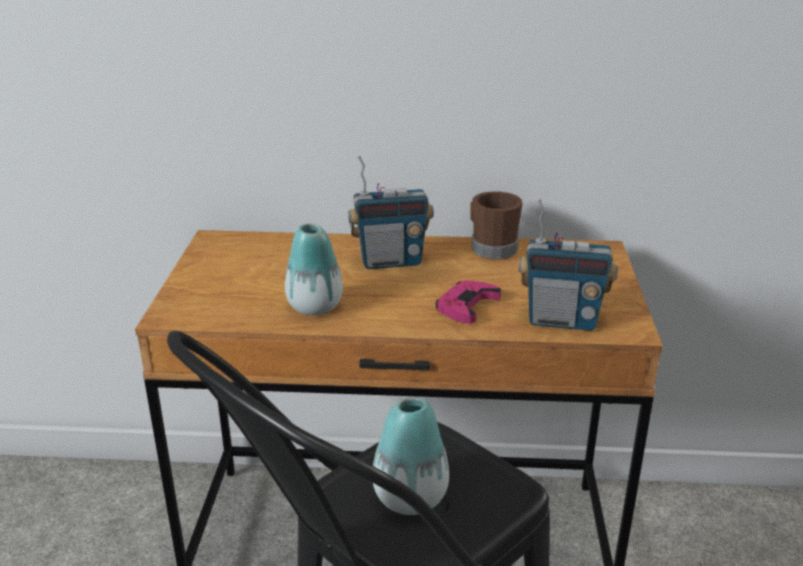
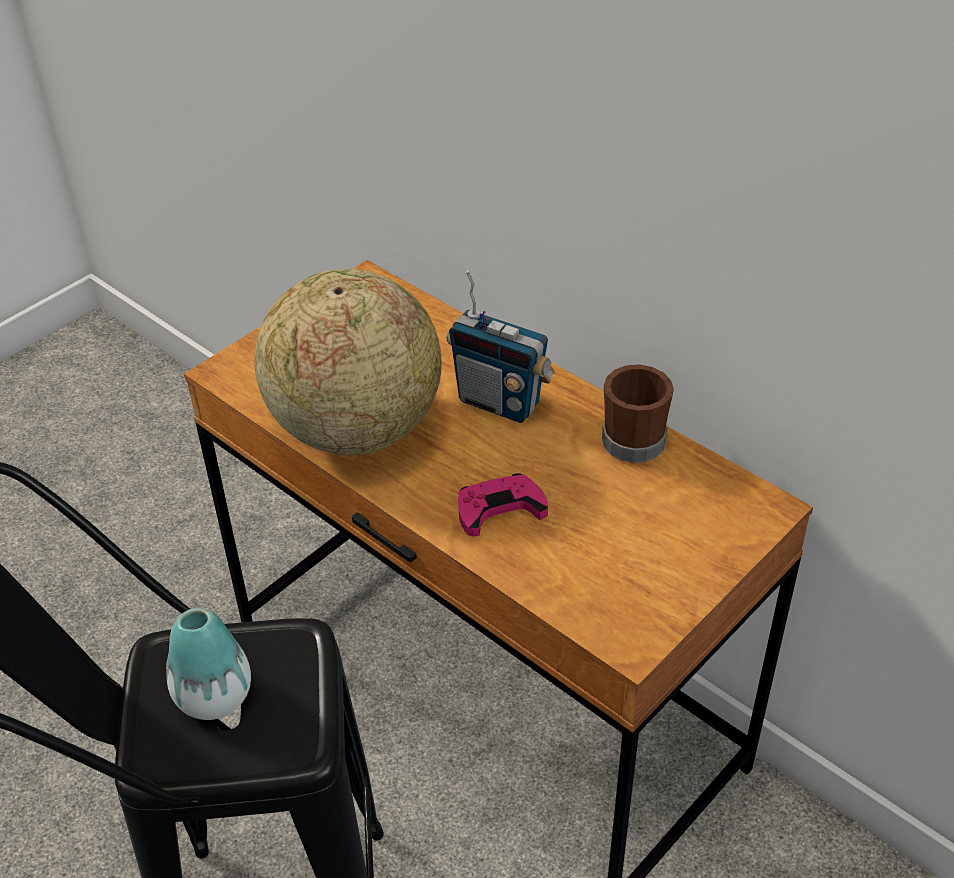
camera: 40 degrees right, 15 degrees up
vase [285,224,343,315] -> globe [254,269,442,455]
radio [519,199,618,331] -> none

